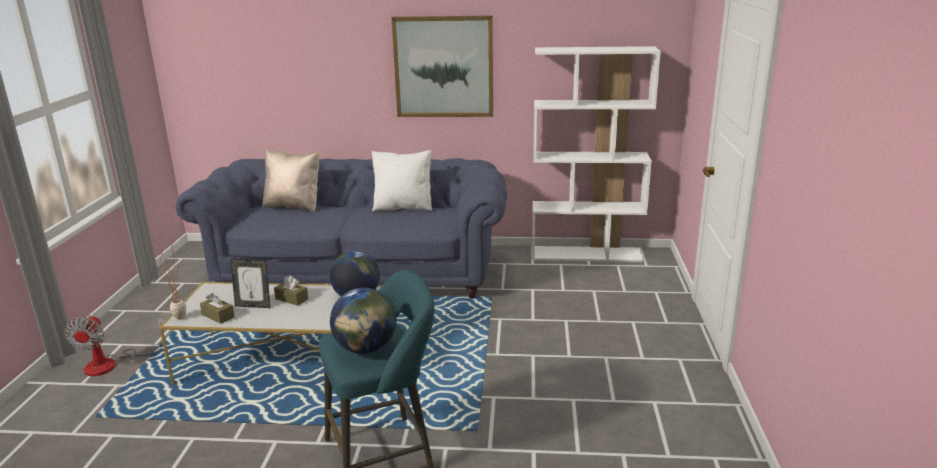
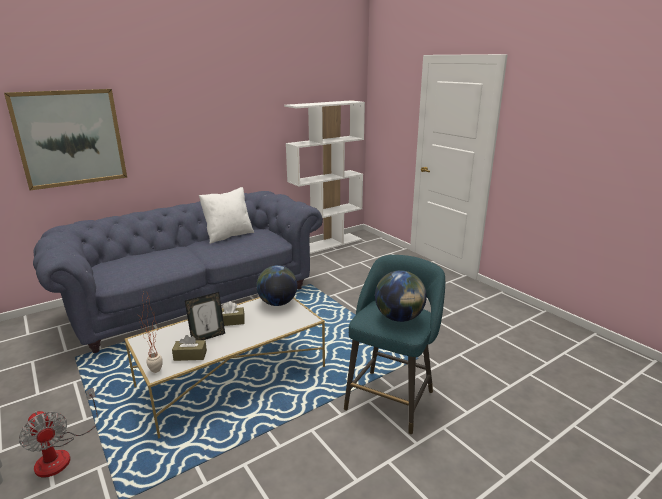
camera: 40 degrees left, 0 degrees up
beige pillow [262,149,319,212] -> none
picture [391,15,493,117] -> picture moved to [4,89,127,190]

